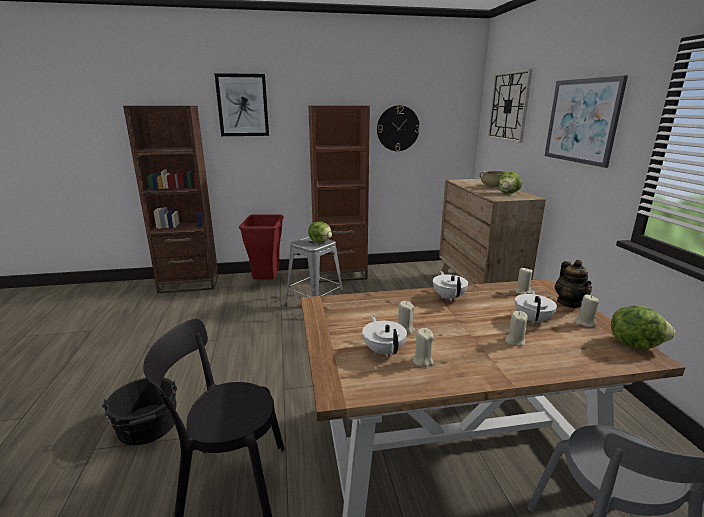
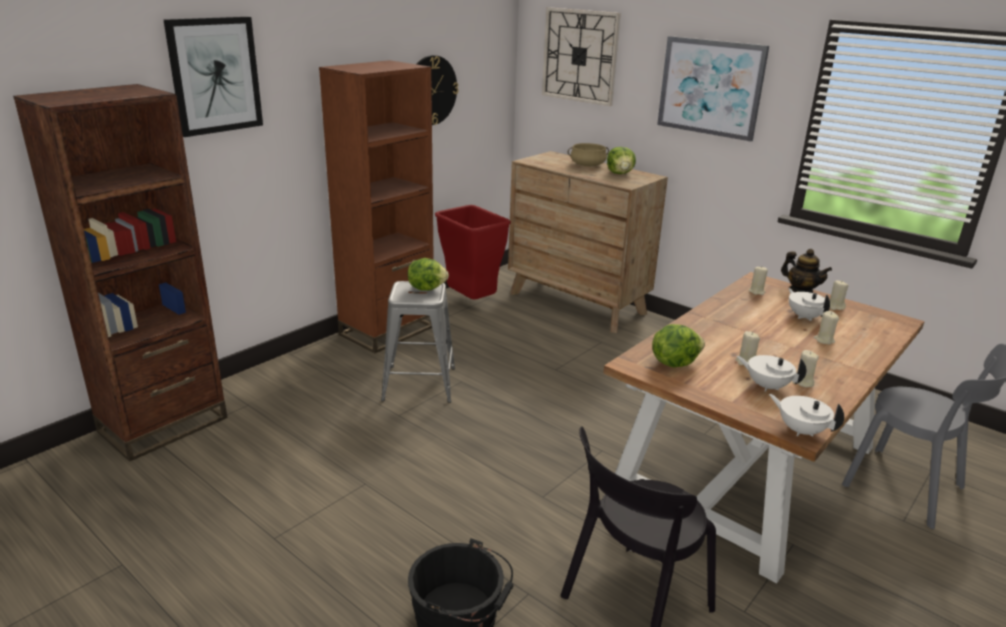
camera: 40 degrees left, 5 degrees up
red trash can [239,214,284,280] -> red trash can moved to [435,205,511,299]
white teapot [433,271,468,301] -> white teapot moved to [769,394,844,436]
lettuce [611,306,675,349] -> lettuce moved to [652,324,705,367]

